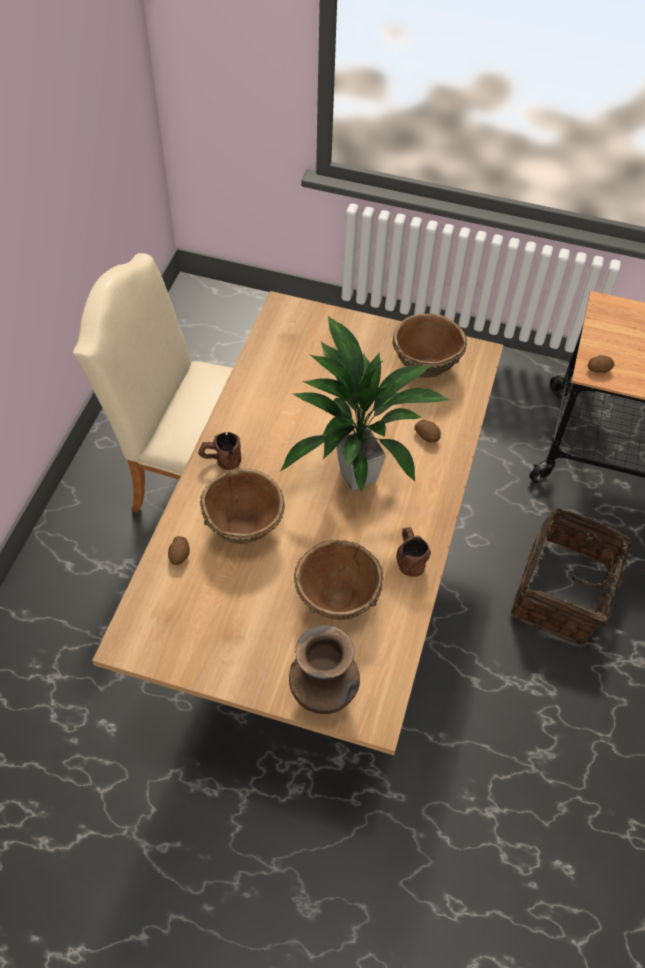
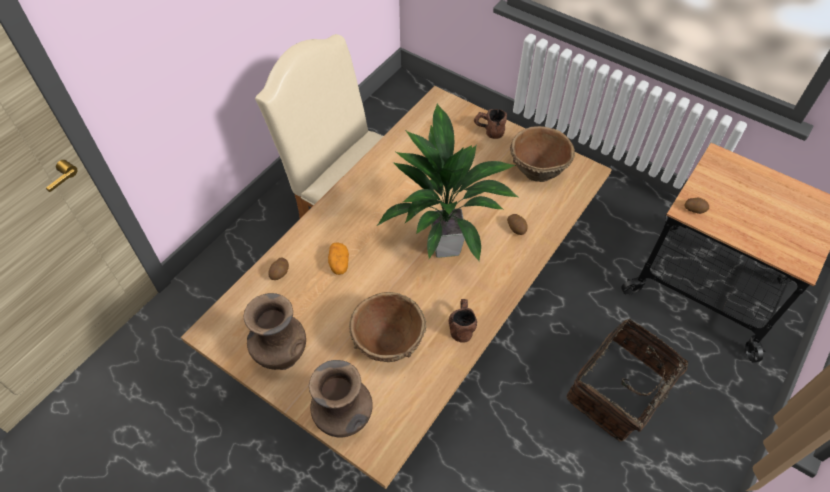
camera: 20 degrees right, 0 degrees up
brown mug [198,432,241,470] -> brown mug moved to [474,109,507,139]
brown bowl [200,468,285,544] -> potato [328,242,349,275]
none -> brown vase [244,293,306,370]

